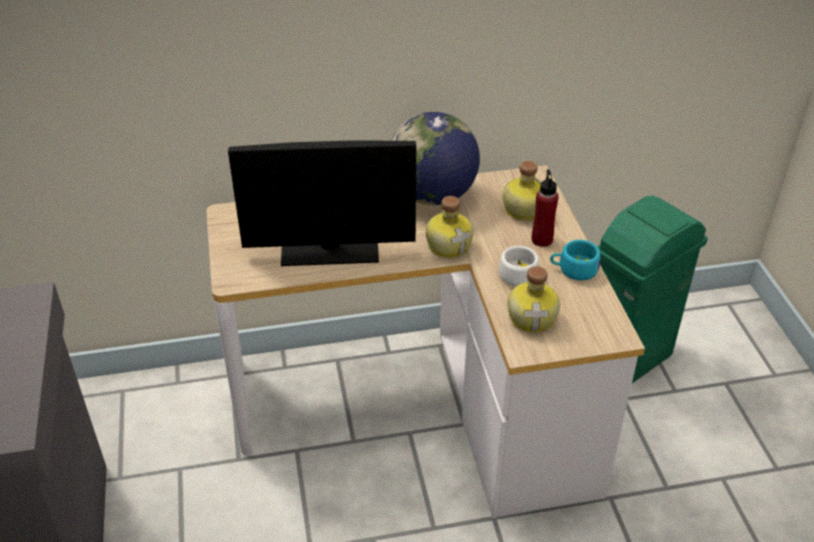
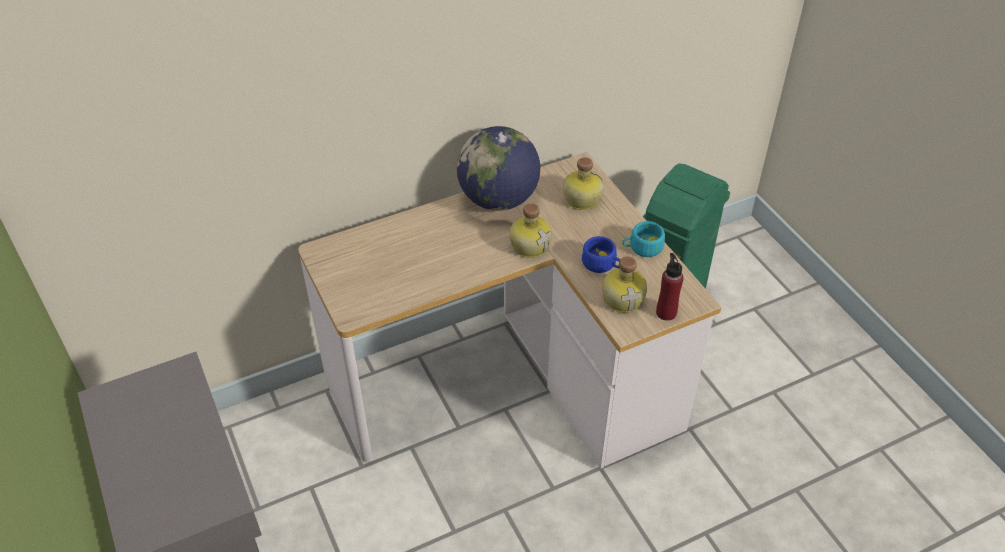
camera: 15 degrees left, 5 degrees up
monitor [228,140,416,266] -> none
white cup [499,246,539,287] -> blue cup [581,236,620,273]
red bottle [532,170,559,247] -> red bottle moved to [656,253,684,321]

